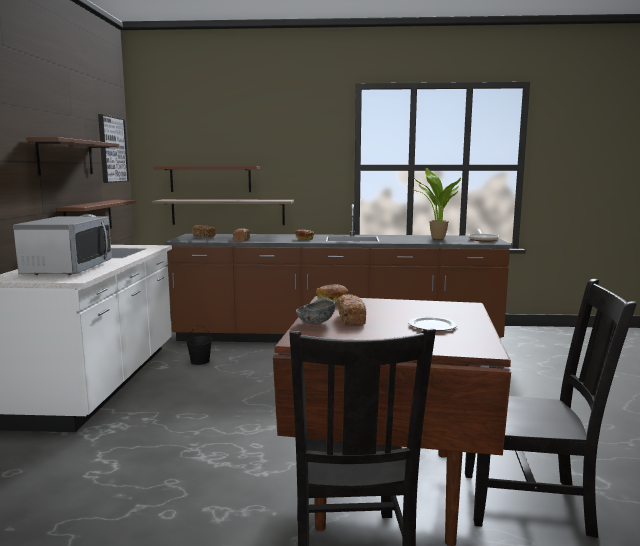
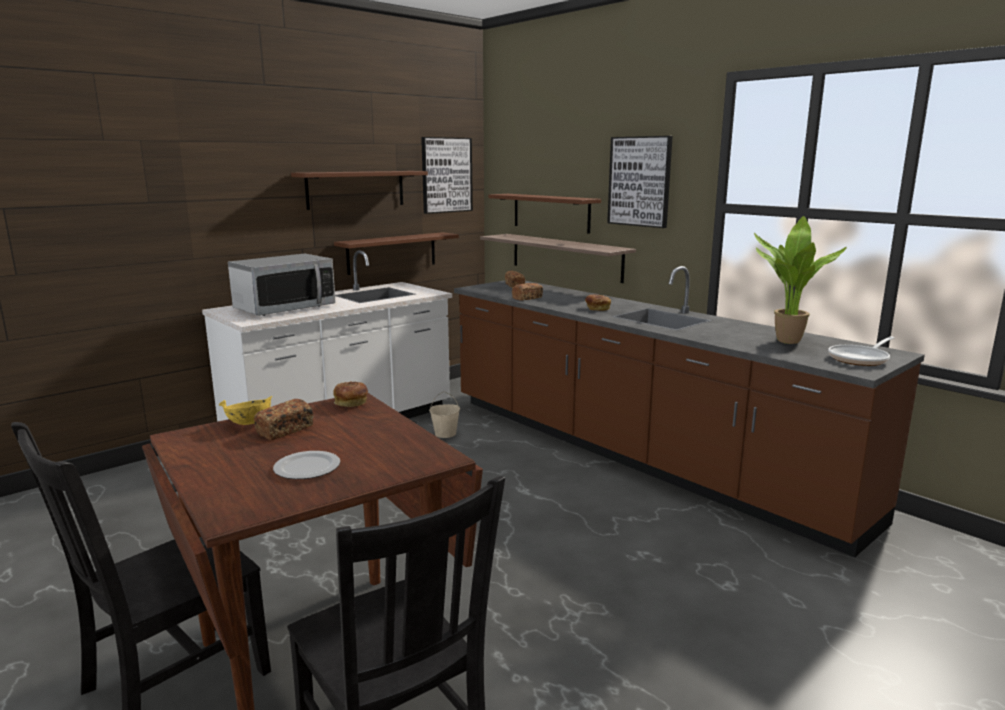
camera: 45 degrees right, 5 degrees up
black bucket [186,325,212,365] -> beige bucket [429,391,460,438]
grey bowl [296,297,335,324] -> yellow bowl [219,396,272,425]
none -> picture [607,136,673,228]

